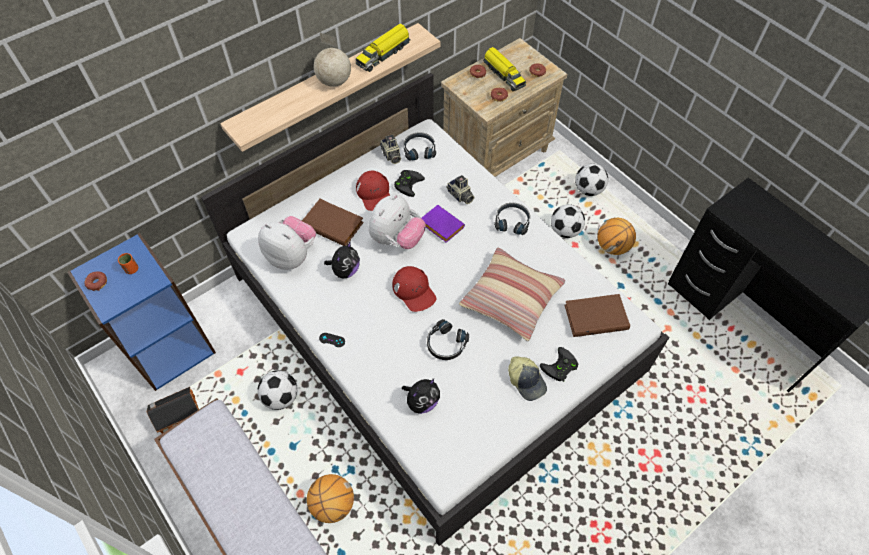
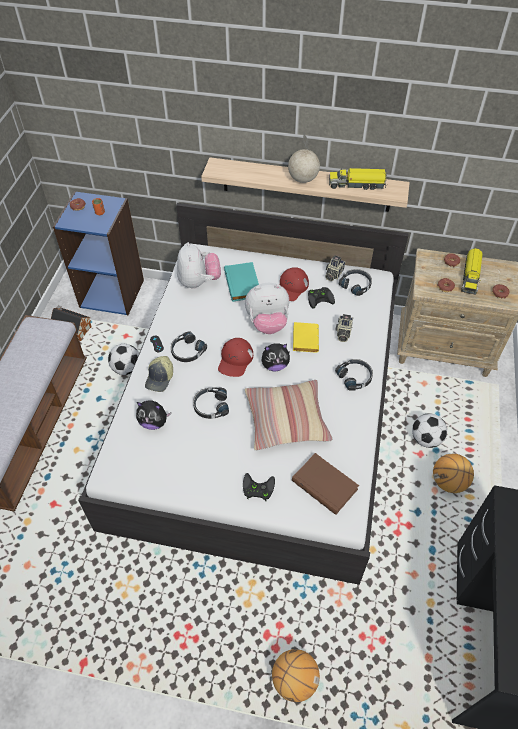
camera: 50 degrees right, 5 degrees down
brown book [302,199,364,246] -> turquoise book [224,262,259,302]
basketball [307,474,354,523] -> basketball moved to [272,649,320,702]
plush toy [324,241,360,278] -> plush toy moved to [262,343,290,371]
purple book [421,205,465,243] -> yellow book [293,322,319,353]
cap [508,356,547,401] -> cap moved to [145,356,173,392]
football [575,163,608,196] -> none
none -> black headphones [171,332,207,362]

